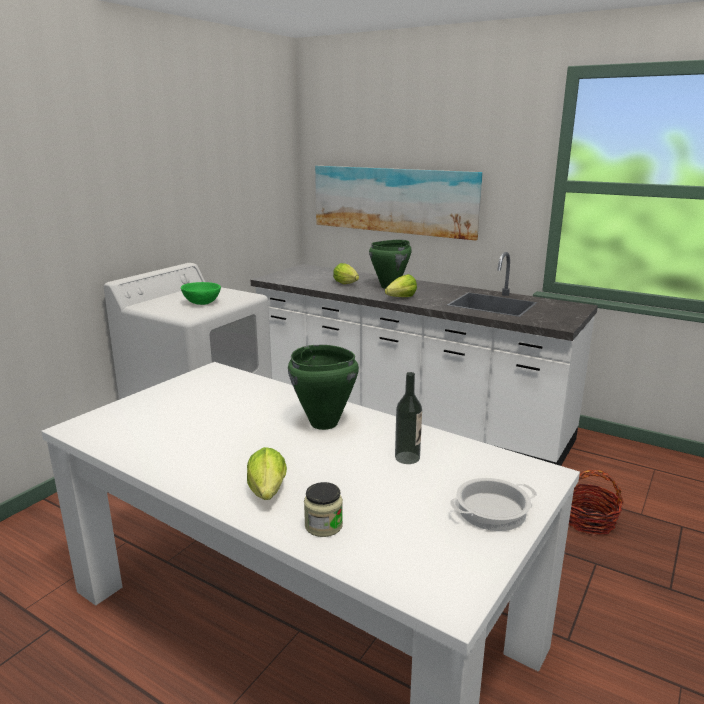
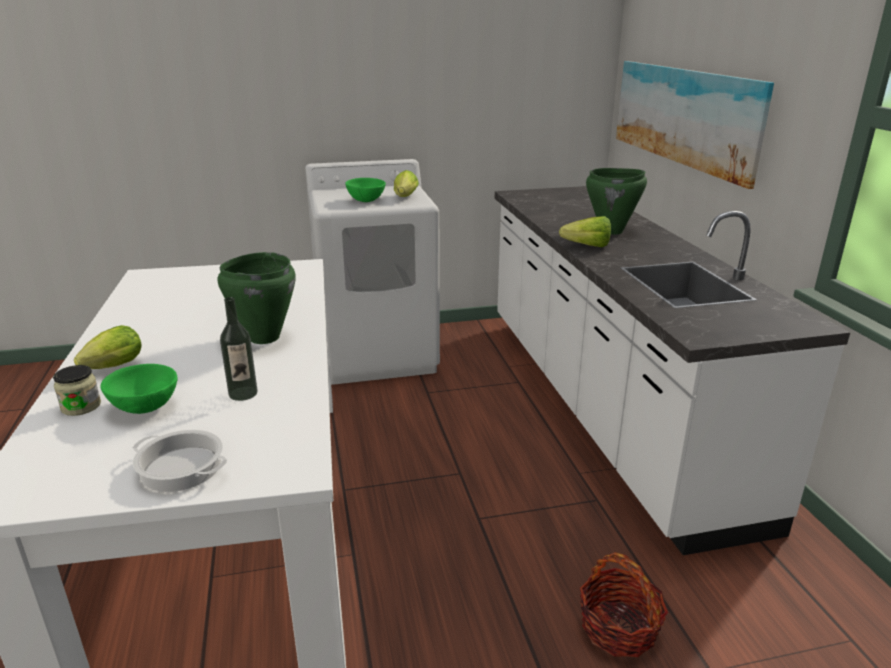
camera: 45 degrees right, 5 degrees up
lettuce [333,263,359,284] -> lettuce moved to [394,170,419,197]
none -> green bowl [100,364,178,414]

